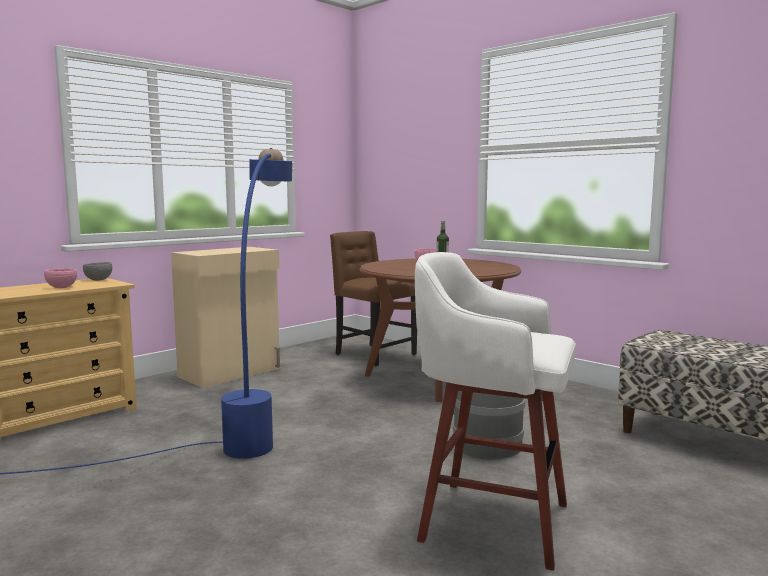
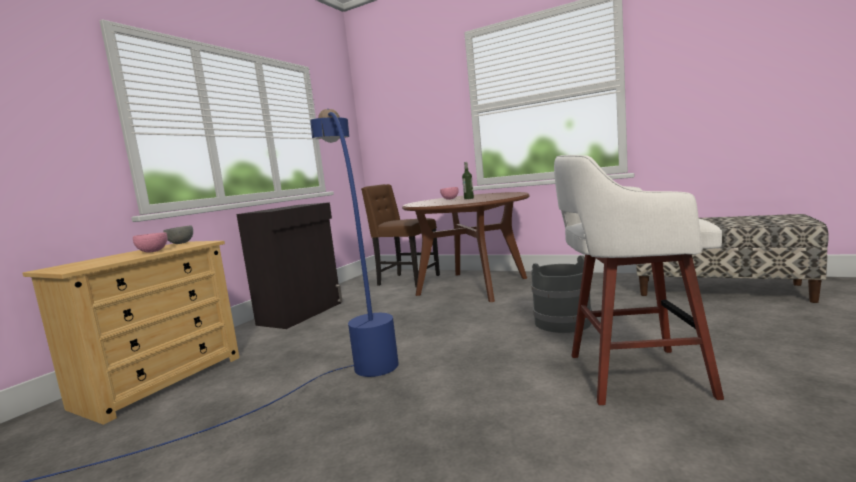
camera: 15 degrees left, 0 degrees up
beige cabinet [171,247,280,388] -> black cabinet [236,202,343,329]

